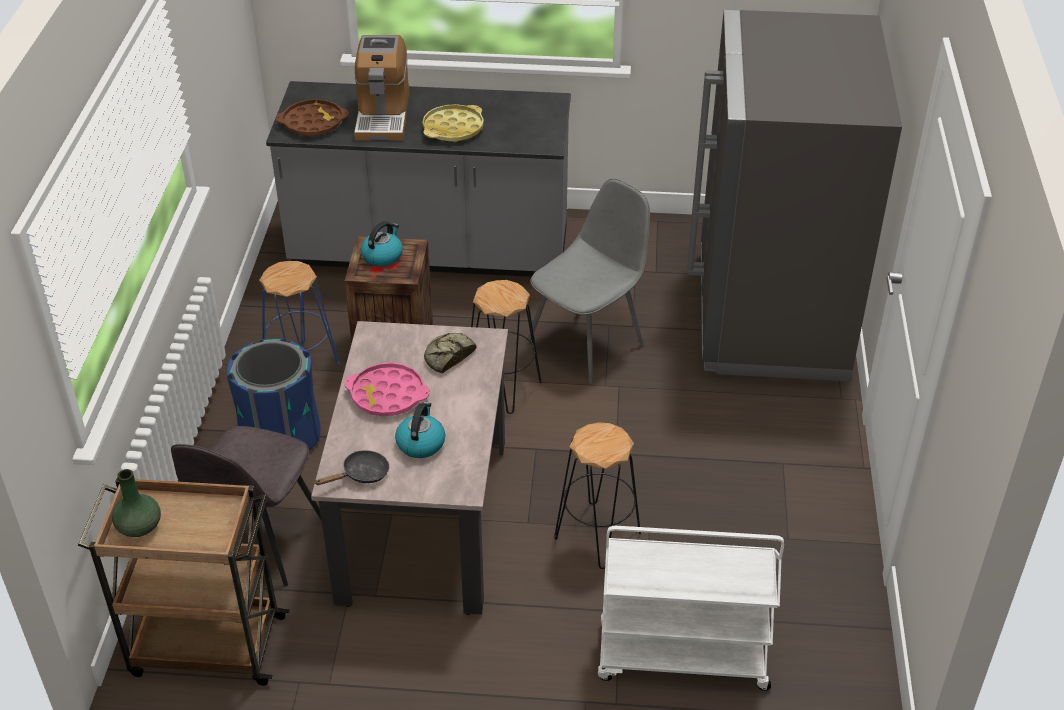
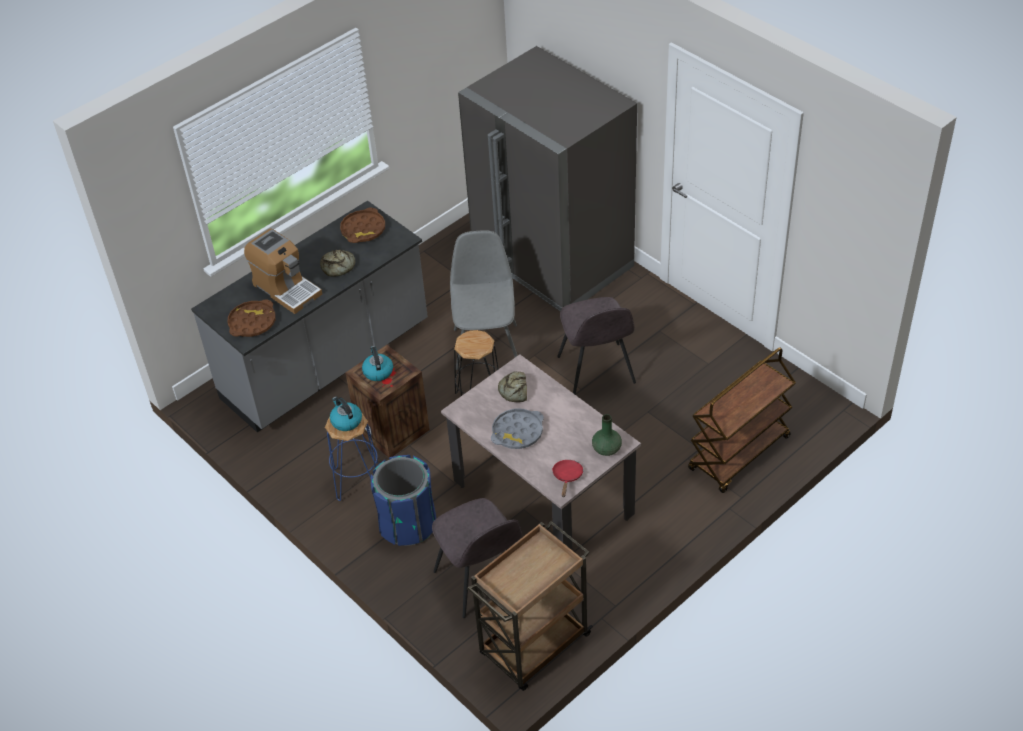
camera: 45 degrees left, 5 degrees up
green vase [112,469,161,537] -> green vase moved to [592,414,622,456]
black frying pan [314,450,389,485] -> red frying pan [552,460,584,497]
pink tray [344,362,430,416] -> grey tray [491,408,544,449]
kettle [395,402,445,458] -> kettle moved to [330,396,362,431]
yellow tray [422,104,484,142] -> bread [320,250,355,277]
black stool [554,422,641,569] -> none
white cart [598,526,784,691] -> brown cart [688,347,796,493]
none -> brown tray [340,207,385,243]
none -> grey chair [557,297,636,395]

